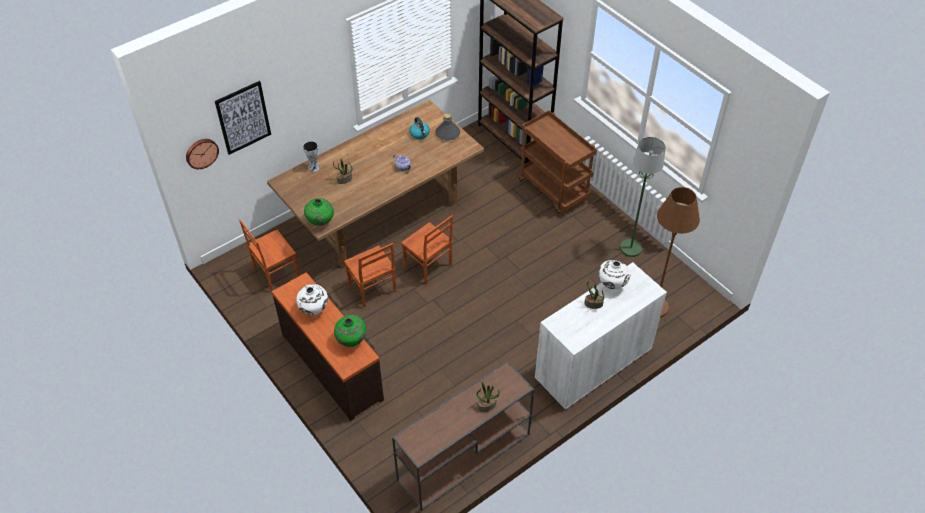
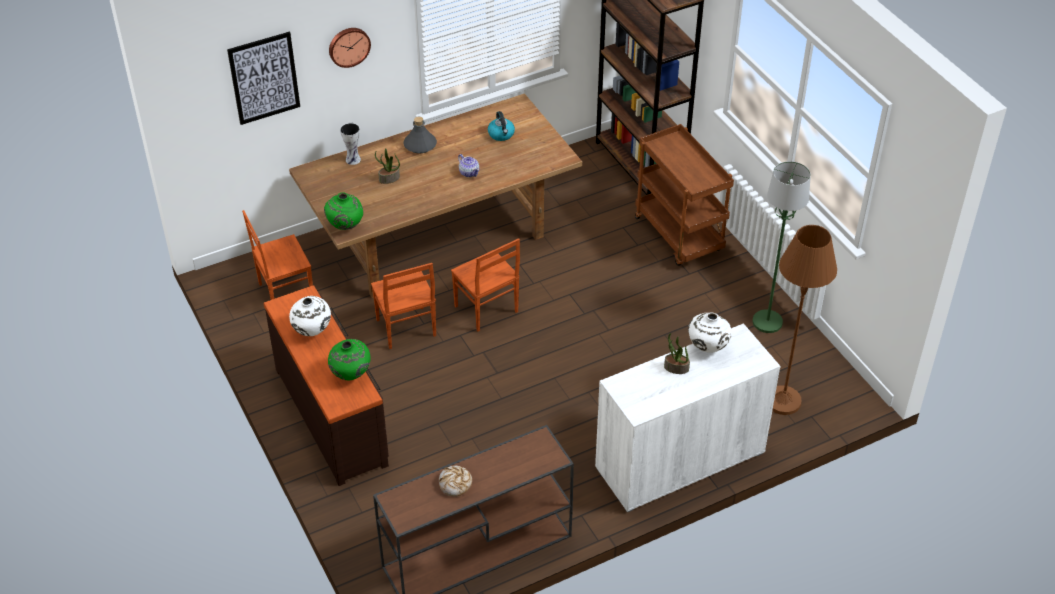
camera: 10 degrees right, 5 degrees down
wall clock [186,139,219,169] -> wall clock moved to [329,28,371,68]
grey bottle [436,113,460,140] -> grey bottle moved to [403,117,437,153]
potted plant [476,381,500,412] -> none
none -> bread [439,466,472,497]

